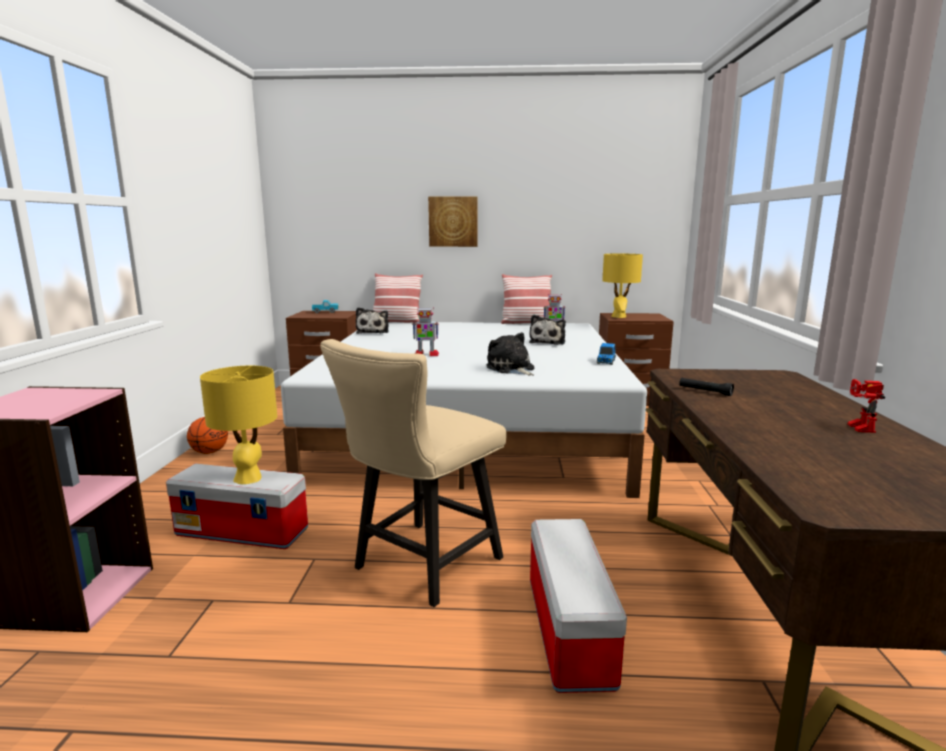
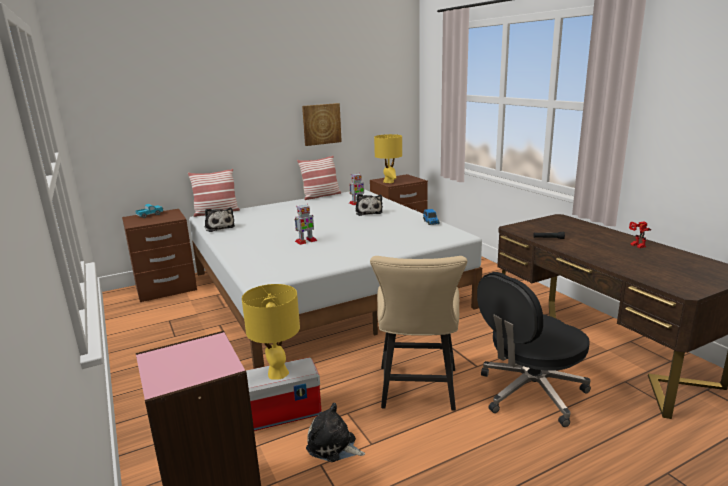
camera: 30 degrees left, 5 degrees up
basketball [187,417,228,454] -> none
picture [428,196,478,247] -> picture moved to [302,103,342,146]
plush toy [486,332,534,376] -> plush toy moved to [306,403,365,462]
storage box [530,519,627,693] -> black office chair [477,272,591,427]

